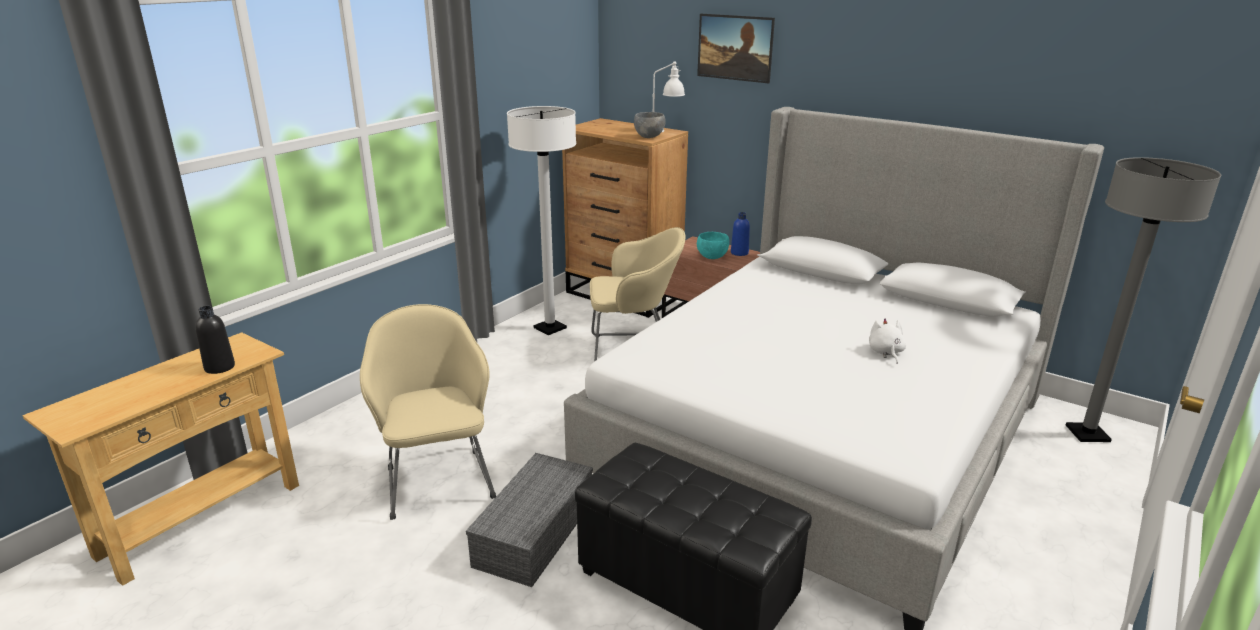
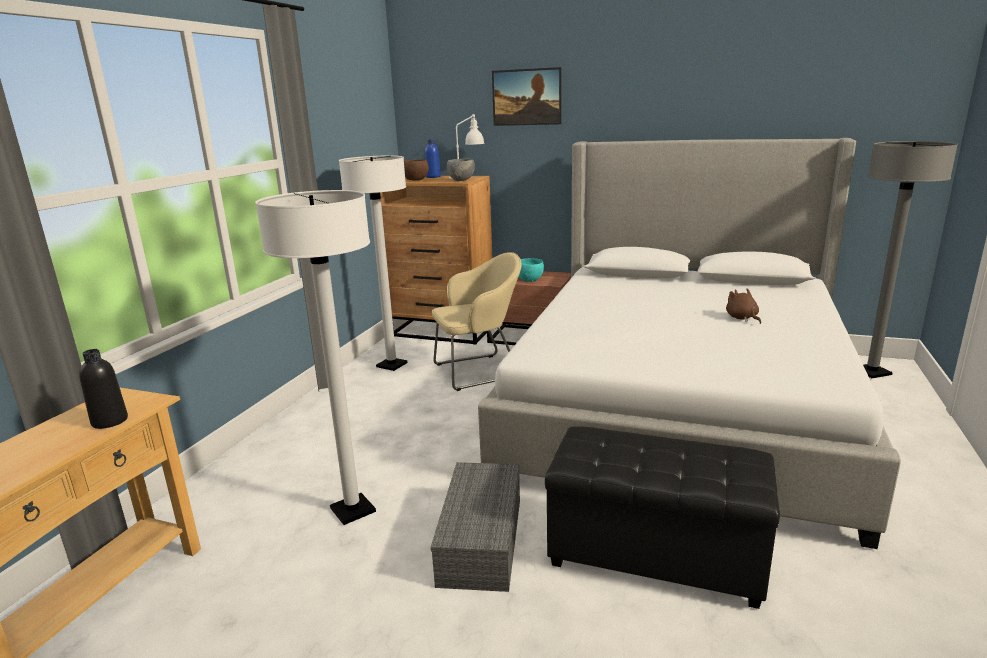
camera: 15 degrees left, 5 degrees down
beige armchair [360,304,496,520] -> white floor lamp [255,190,376,525]
blue bottle [731,212,750,256] -> blue bottle moved to [424,139,441,178]
white plush toy [869,319,906,364] -> brown plush toy [726,289,761,324]
none -> brown bowl [404,159,429,181]

